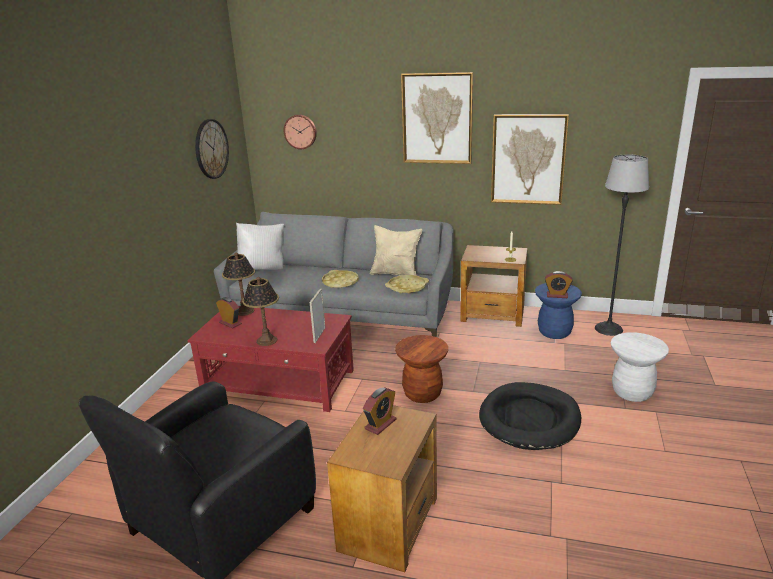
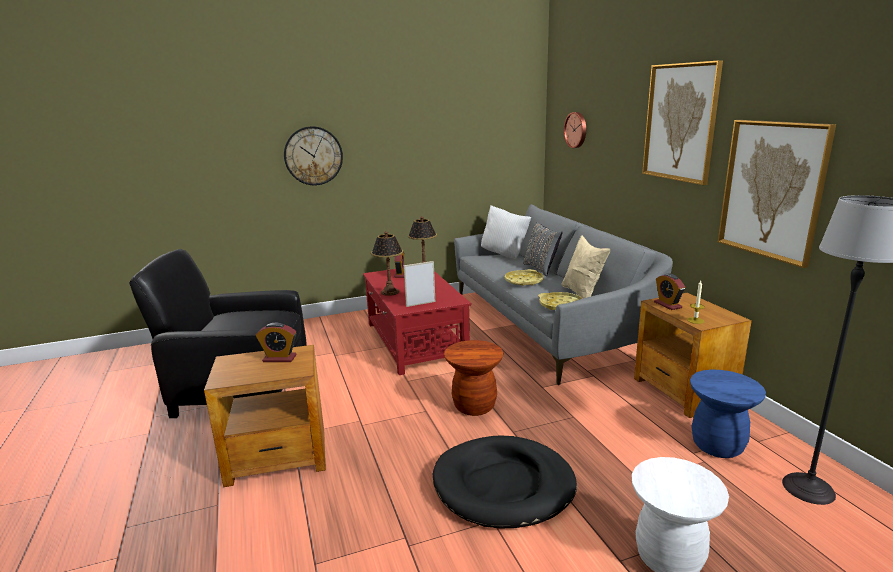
camera: 55 degrees right, 5 degrees down
wall clock [195,119,229,179] -> wall clock moved to [284,126,343,185]
alarm clock [545,271,573,298] -> alarm clock moved to [654,274,685,310]
none -> grey pillow [523,222,562,276]

